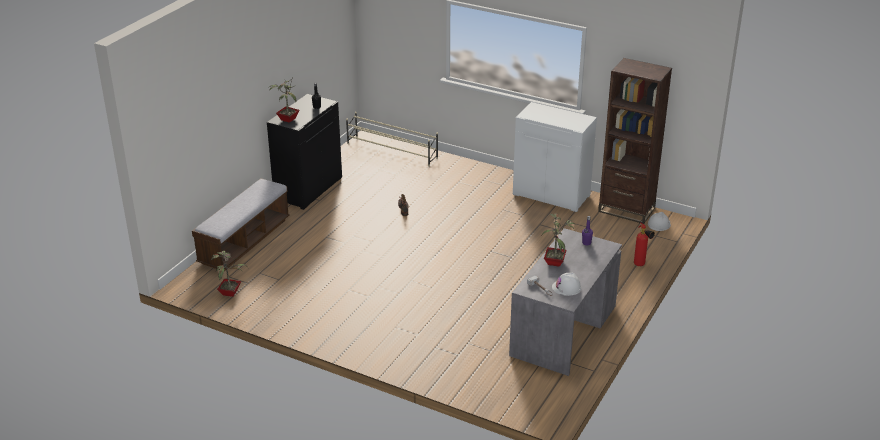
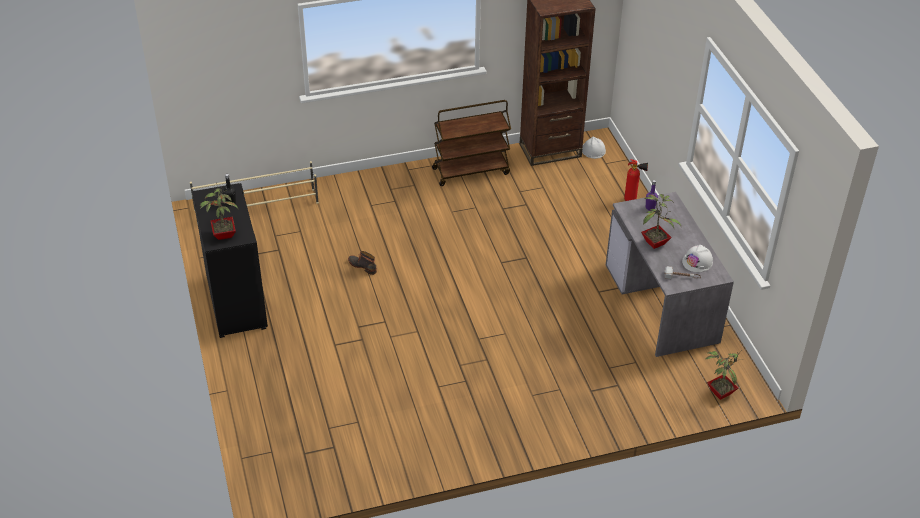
camera: 45 degrees left, 10 degrees up
bench [192,179,290,271] -> none
potted plant [211,251,248,297] -> potted plant moved to [706,349,743,400]
white cabinet [513,102,597,212] -> brown cart [432,100,511,186]

